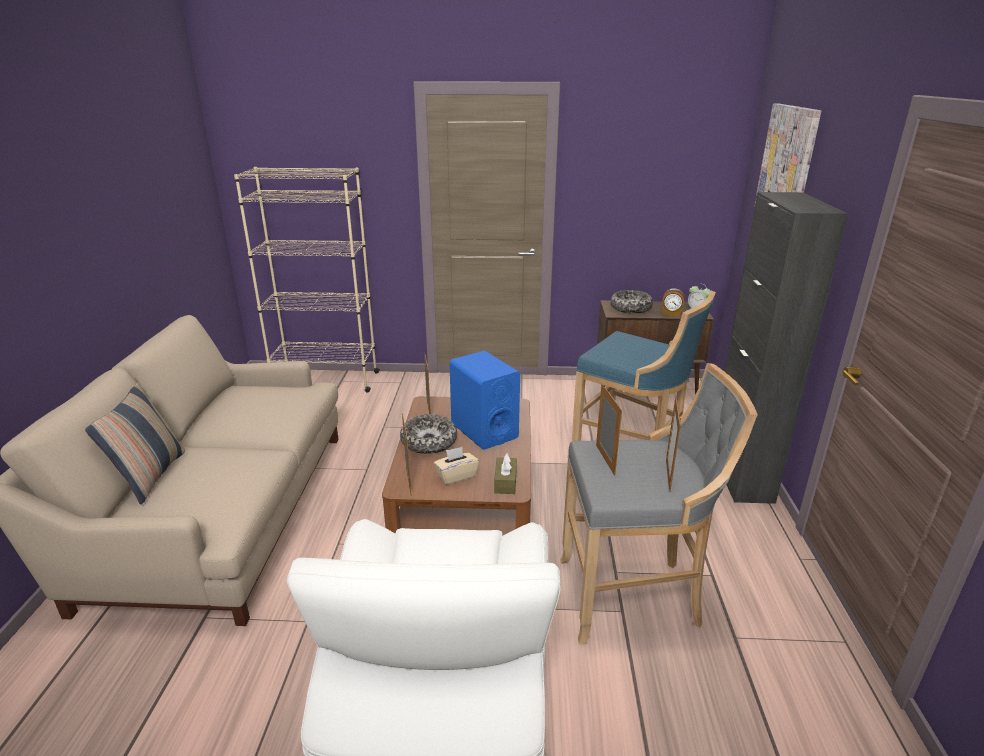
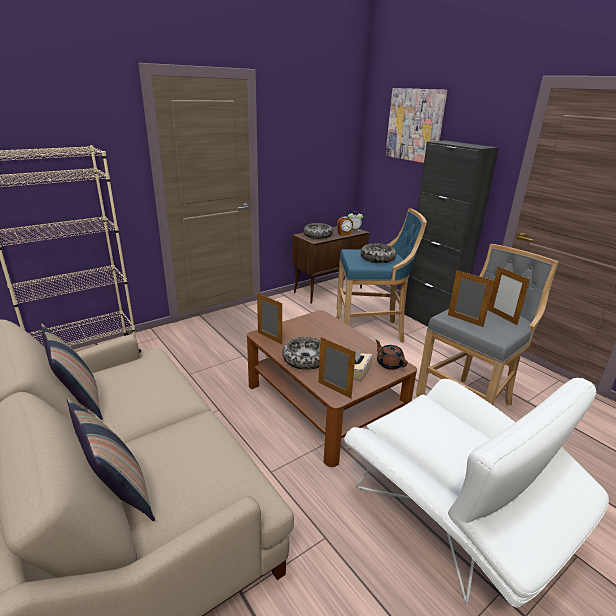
camera: 40 degrees left, 0 degrees up
blue speaker [449,351,520,450] -> none
brown tissue box [494,453,517,494] -> brown teapot [375,340,408,370]
none -> pillow [41,324,103,420]
none -> bowl [361,243,396,263]

